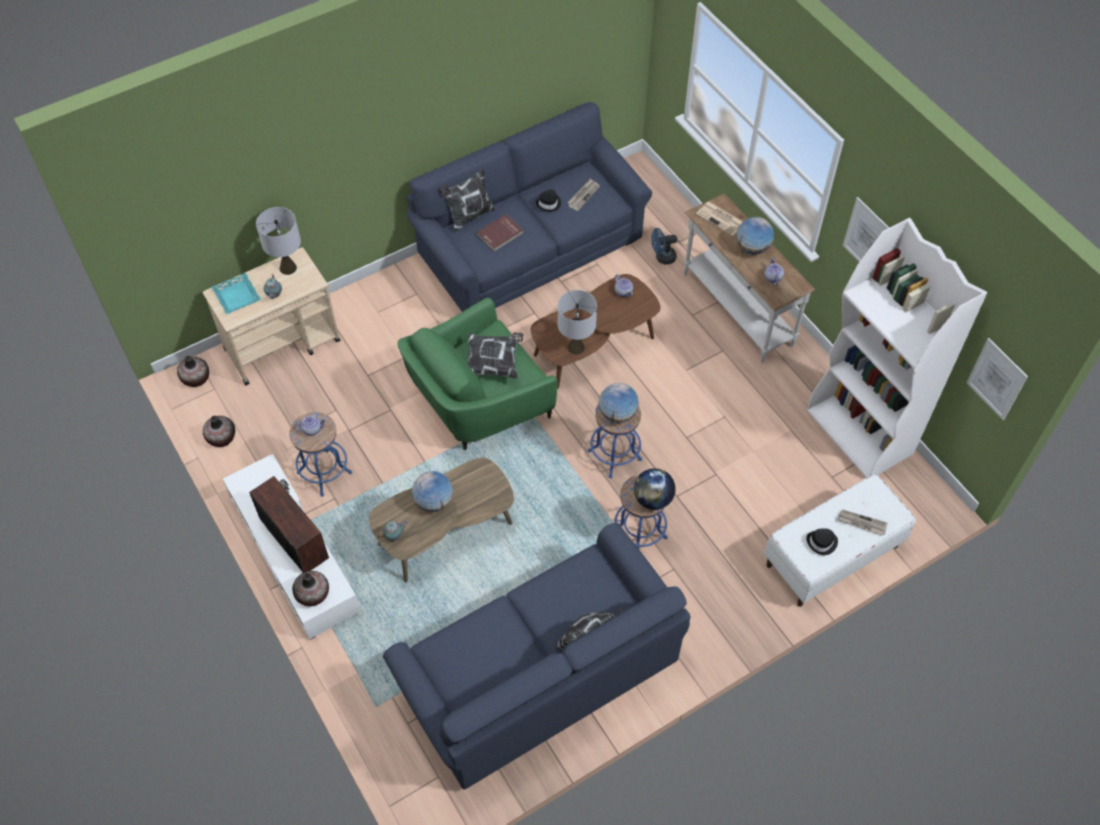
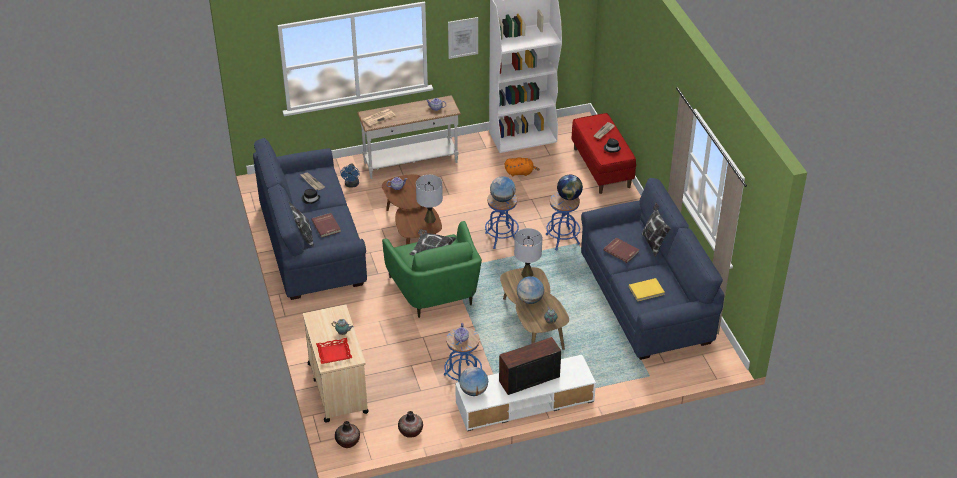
camera: 75 degrees left, 15 degrees down
turquoise tray [211,273,261,314] -> red tray [316,338,352,364]
grey table lamp [256,207,301,275] -> grey table lamp moved to [514,228,542,278]
vase [292,571,329,606] -> none
globe [736,217,774,254] -> globe moved to [459,367,488,396]
white bench [764,474,916,607] -> red bench [572,113,636,194]
picture [966,338,1028,420] -> none
none -> orange plush toy [505,157,540,176]
none -> red book [604,238,639,263]
none -> yellow book [629,278,665,301]

